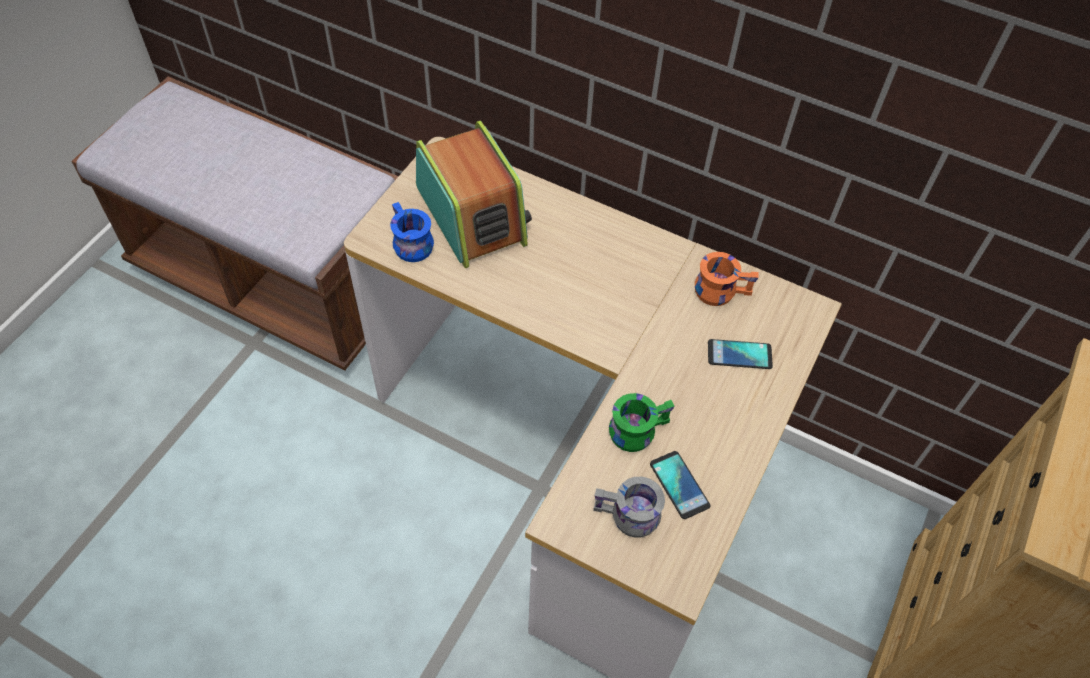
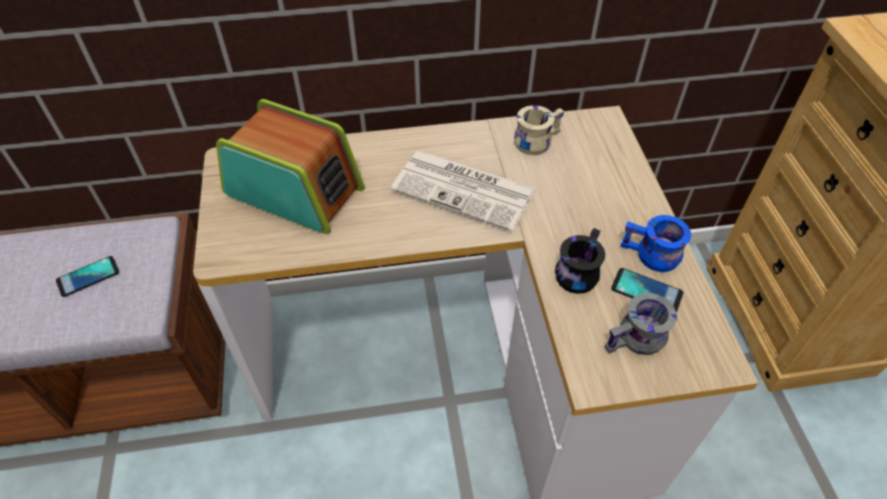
camera: 35 degrees left, 5 degrees down
blue mug [390,202,434,262] -> blue mug moved to [620,215,691,272]
green mug [609,393,674,452] -> black mug [555,228,605,294]
orange mug [695,252,758,306] -> beige mug [514,105,564,155]
phone [708,339,773,369] -> phone moved to [56,256,119,297]
none -> newspaper [391,151,536,232]

